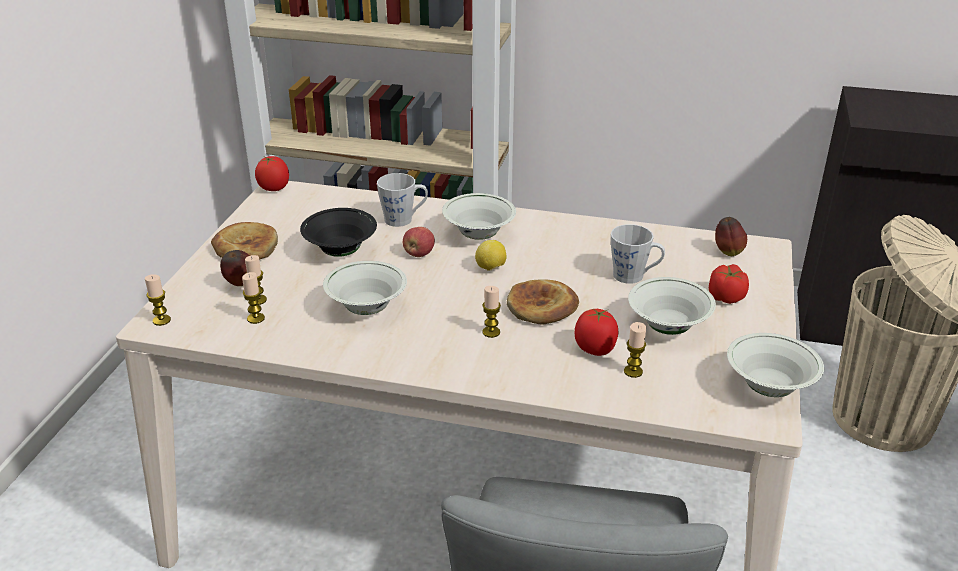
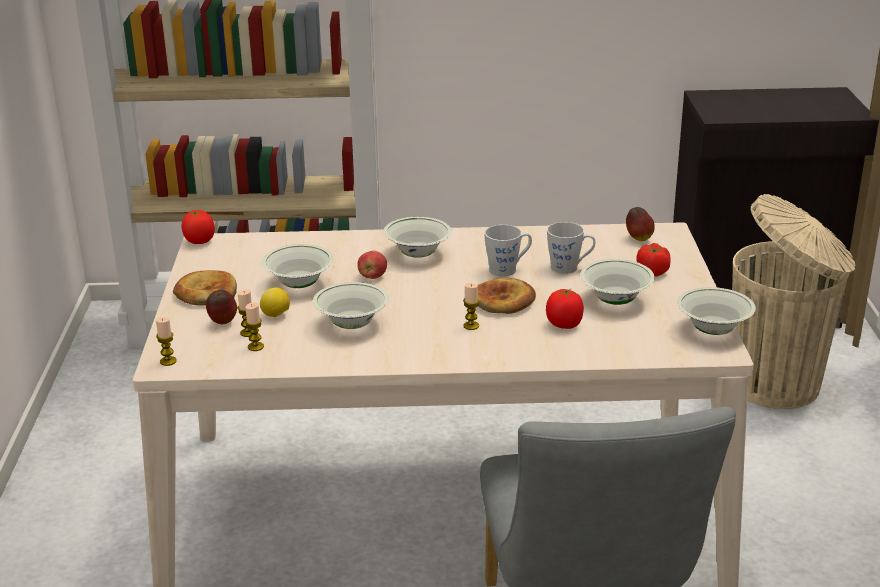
camera: 15 degrees left, 5 degrees down
black bowl [300,208,377,257] -> white bowl [262,244,334,288]
grey mug [377,173,428,227] -> grey mug moved to [484,225,532,277]
lemon [475,240,507,271] -> lemon moved to [260,287,290,317]
candle [624,322,646,378] -> none

